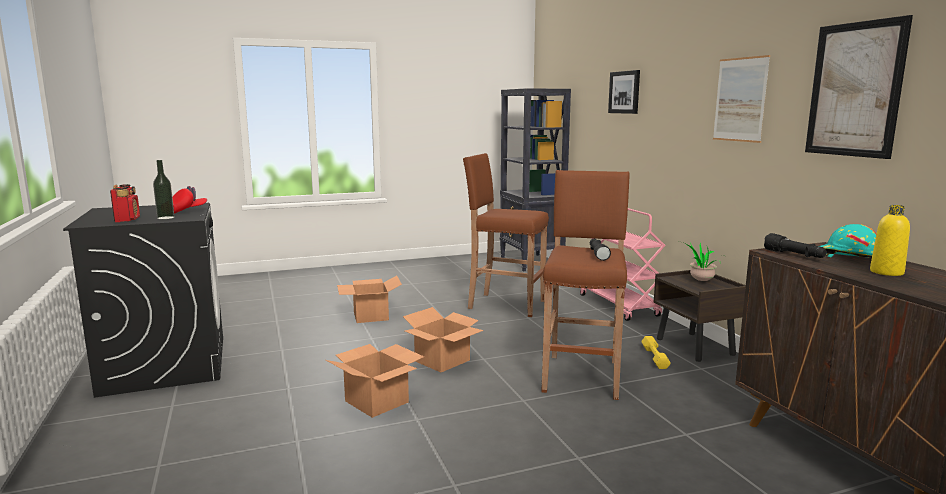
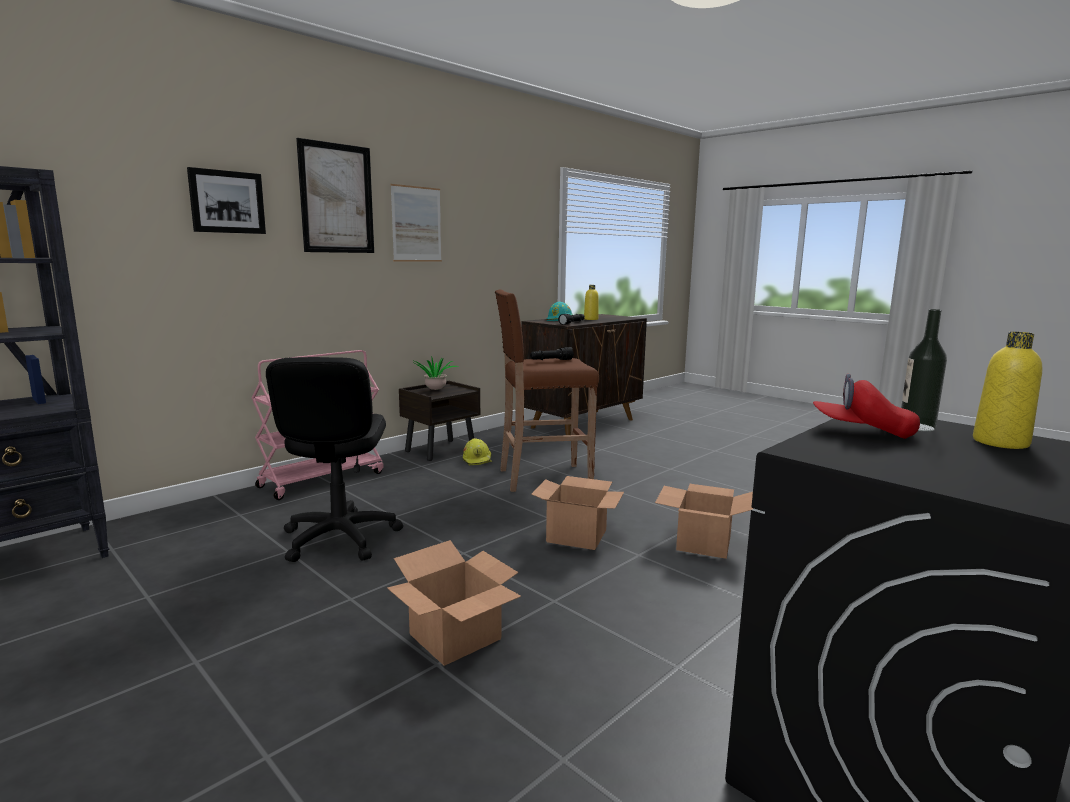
camera: 115 degrees left, 0 degrees up
radio [110,184,140,222] -> yellow bottle [973,332,1042,449]
brown stool [463,153,549,317] -> black office chair [266,357,403,562]
yellow dumbbell [641,336,671,369] -> yellow hard hat [463,438,492,465]
picture [805,15,913,159] -> picture moved to [296,138,374,253]

